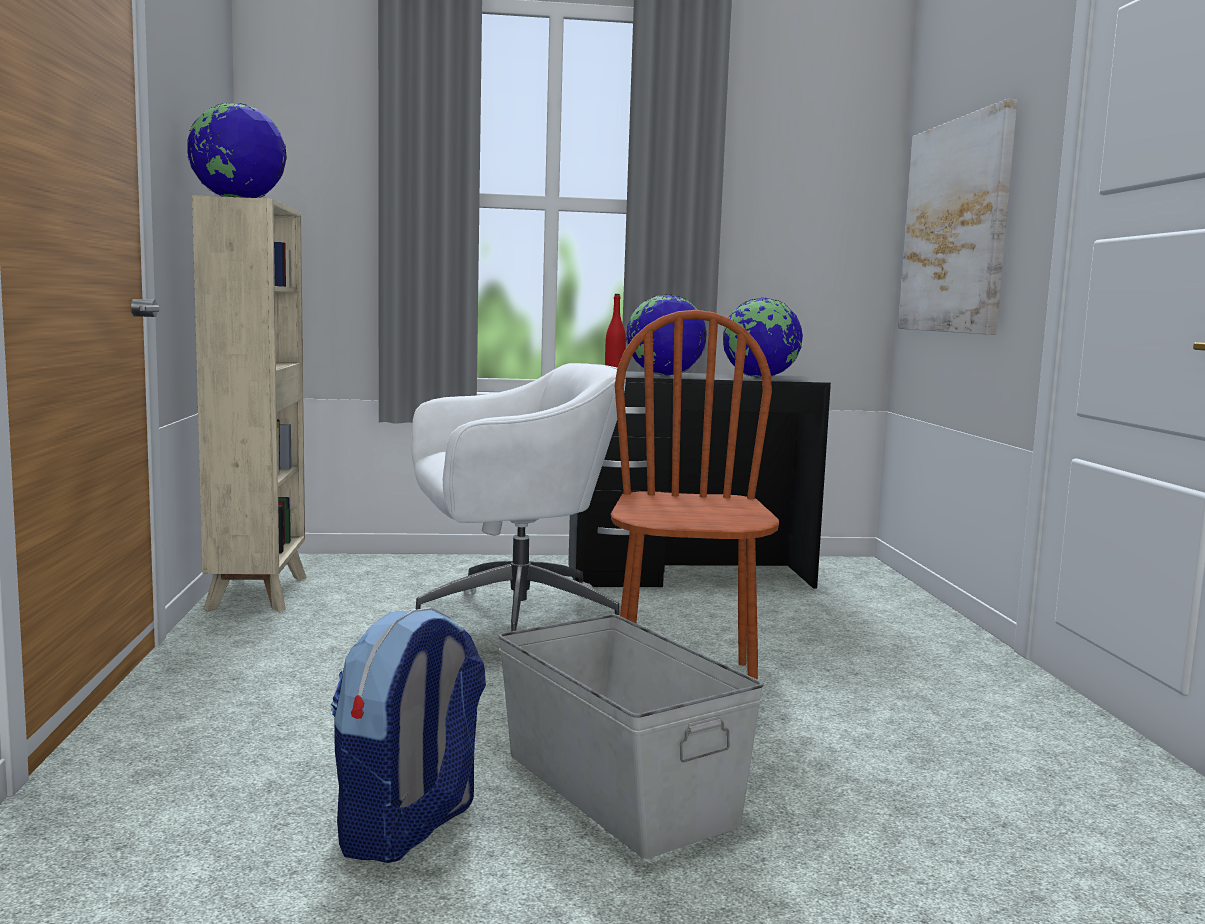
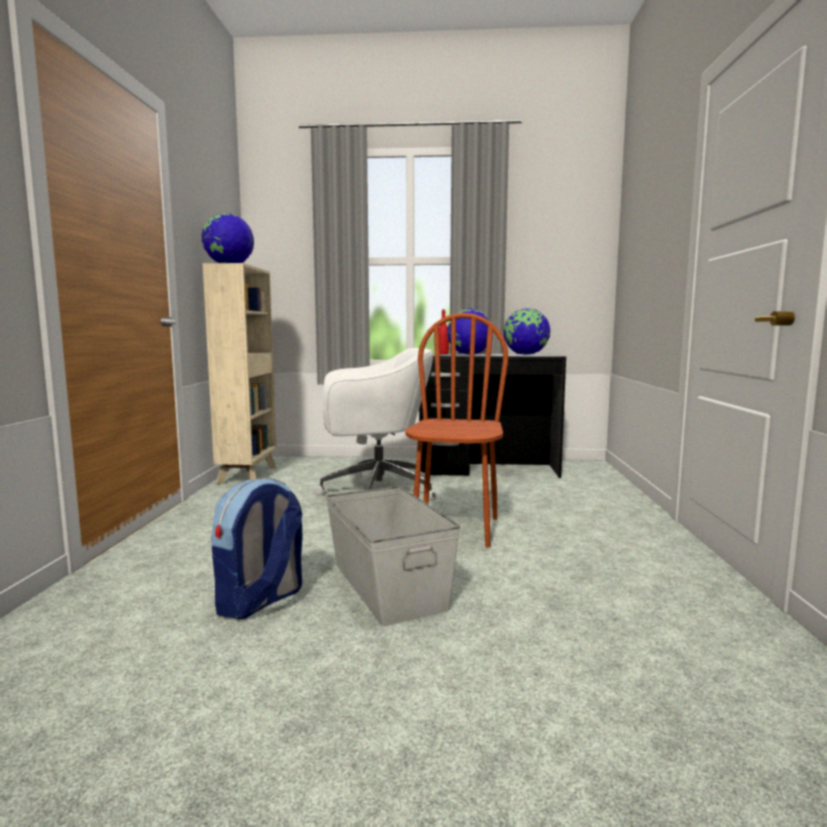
camera: 10 degrees right, 0 degrees up
picture [898,99,1017,335] -> none

